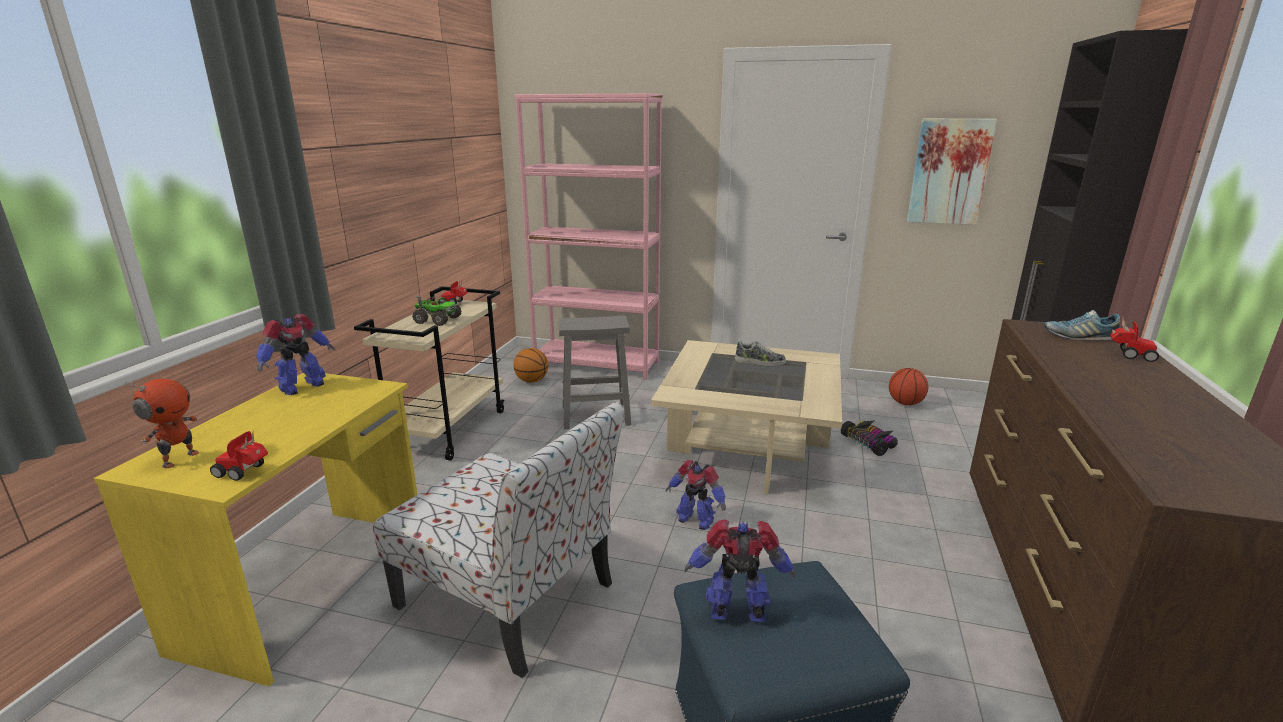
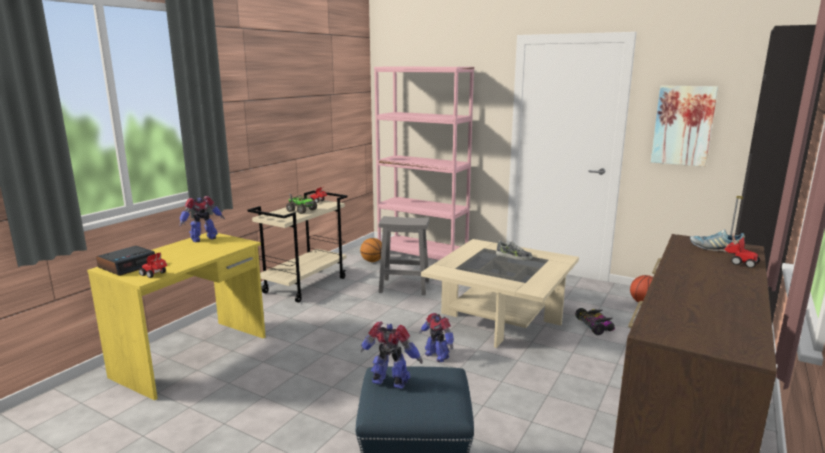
camera: 15 degrees right, 5 degrees down
toy robot [125,379,199,468] -> alarm clock [96,246,155,276]
chair [373,402,624,678] -> none

